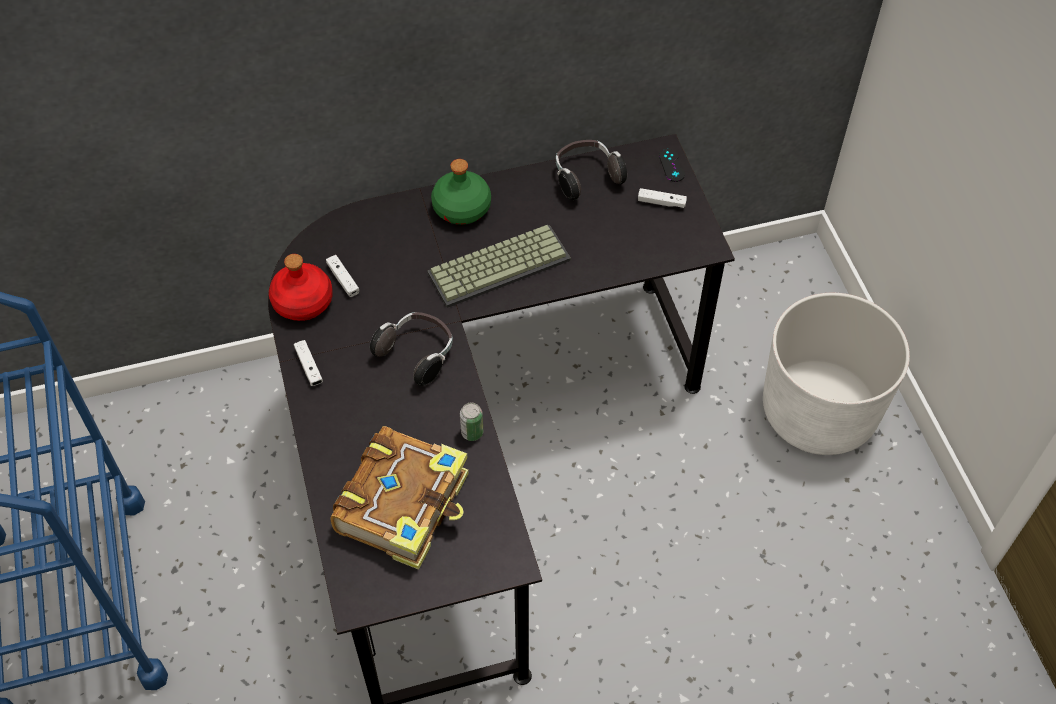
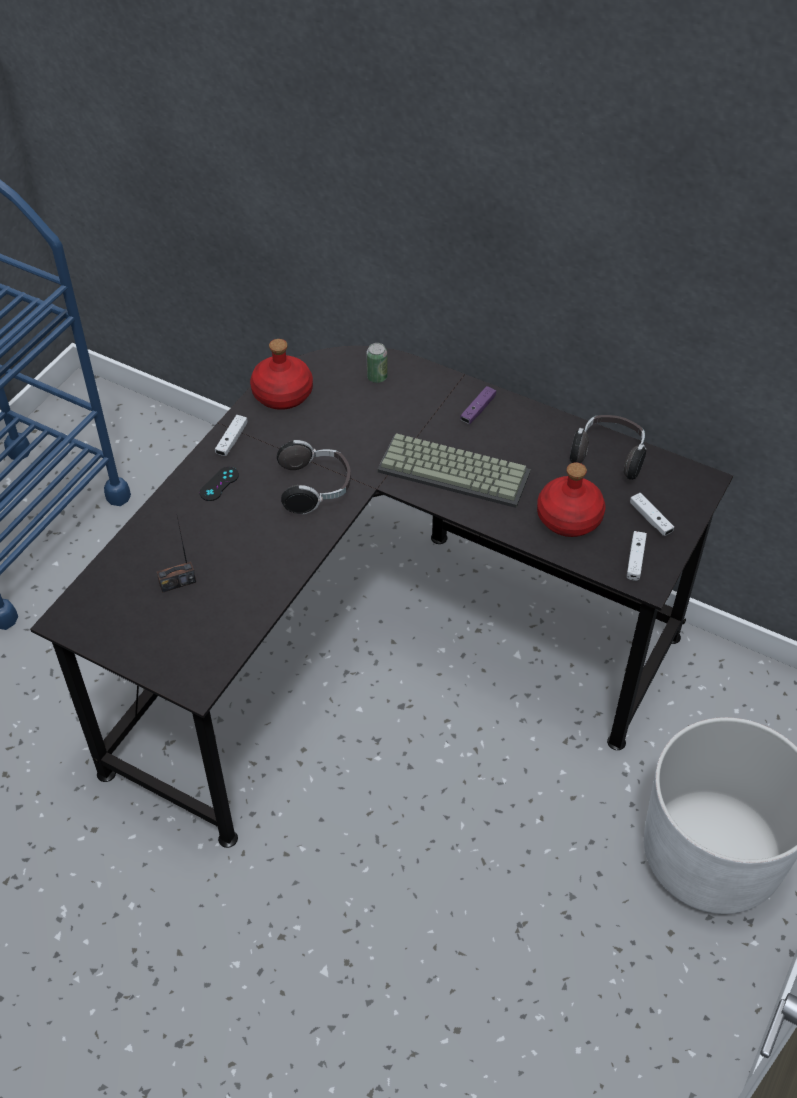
camera: 45 degrees right, 5 degrees down
white game controller [326,255,359,297] -> white game controller moved to [627,531,647,581]
book [330,426,469,570] -> radio [157,516,196,593]
green bottle [431,159,491,225] -> purple game controller [460,386,496,424]
can [460,403,484,441] -> can moved to [366,343,388,383]
black game controller [659,149,685,182] -> black game controller moved to [200,467,239,501]
none -> red bottle [537,462,605,537]

